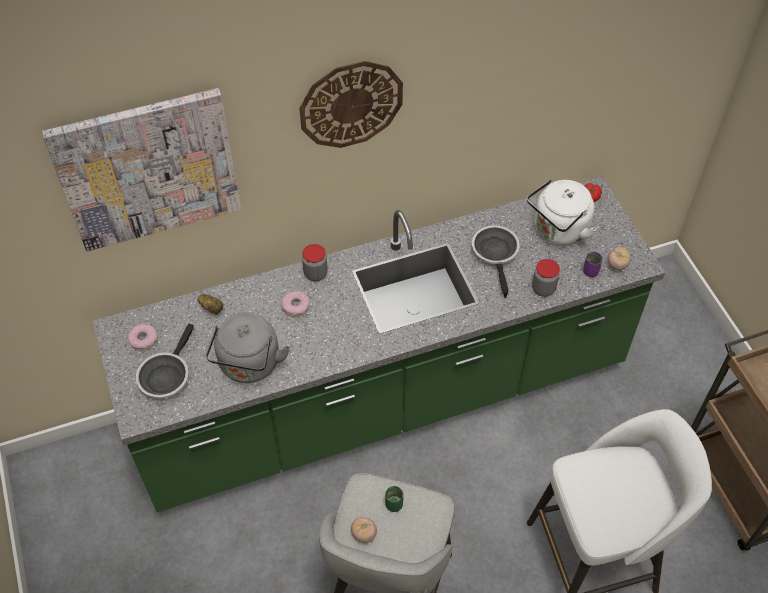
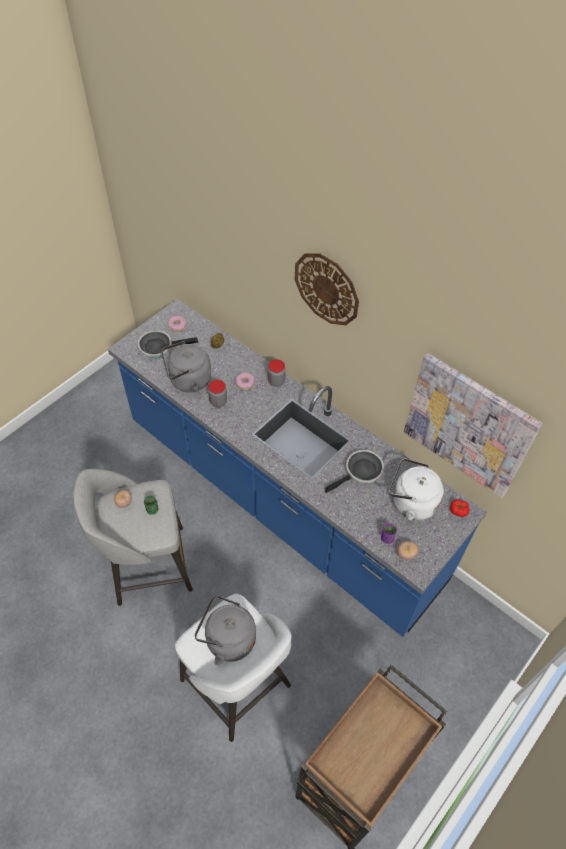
camera: 60 degrees right, 0 degrees up
picture [42,88,241,251] -> picture moved to [404,353,543,498]
green counter [93,177,665,513] -> blue counter [108,299,487,637]
jar [532,259,560,297] -> jar moved to [208,380,227,407]
none -> grey kettle [195,595,256,665]

